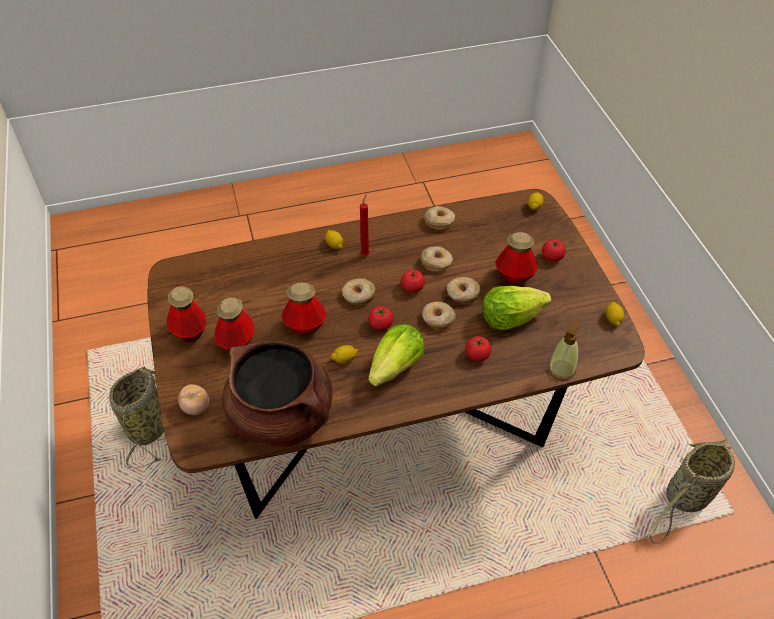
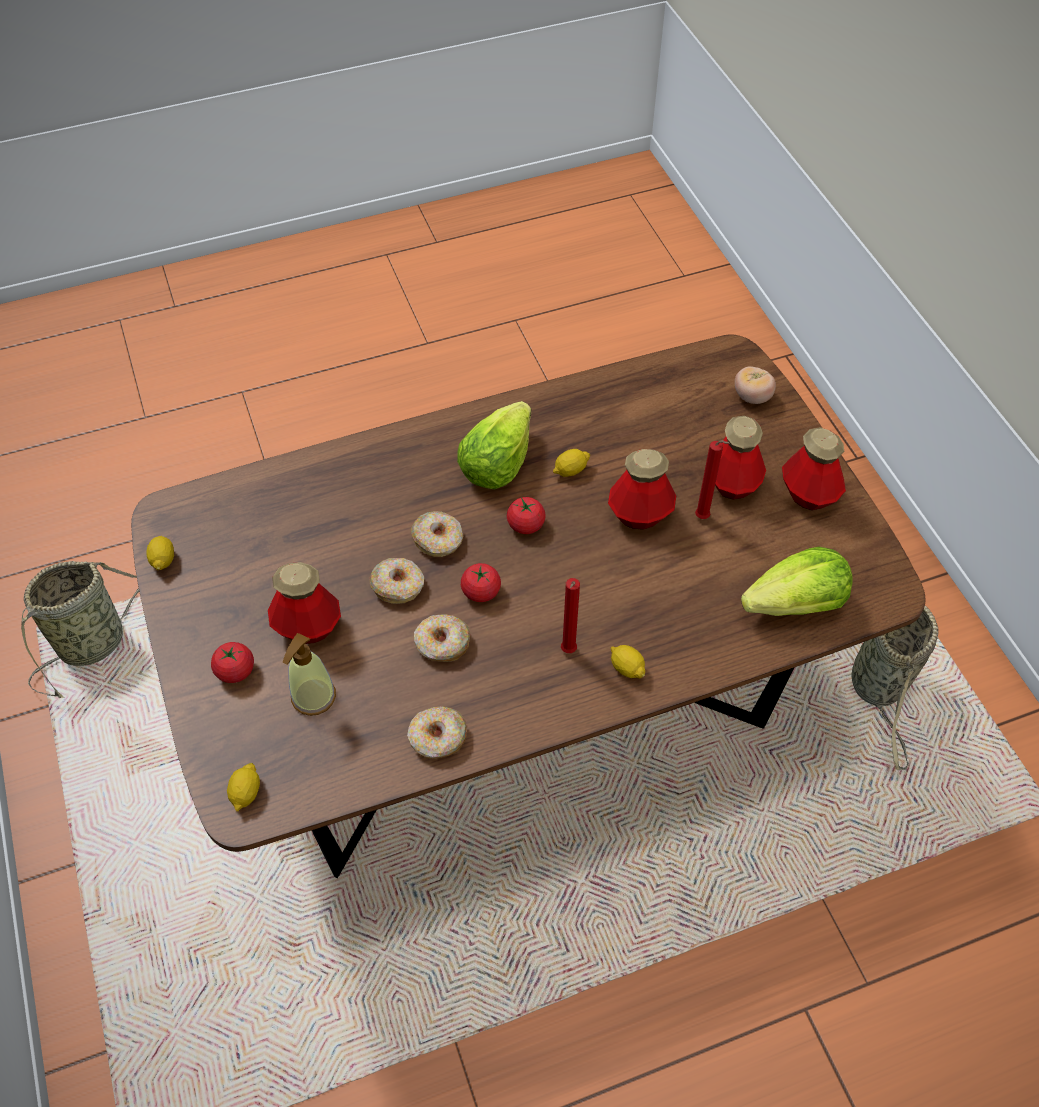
camera: 175 degrees right, 5 degrees up
brown cooking pot [222,341,333,448] -> none
donut [342,278,376,305] -> none
tomato [465,336,492,361] -> none
lettuce [482,286,551,330] -> lettuce moved to [741,547,853,616]
soap dispenser [548,319,580,380] -> soap dispenser moved to [283,633,336,716]
none -> red candle [695,440,730,519]

